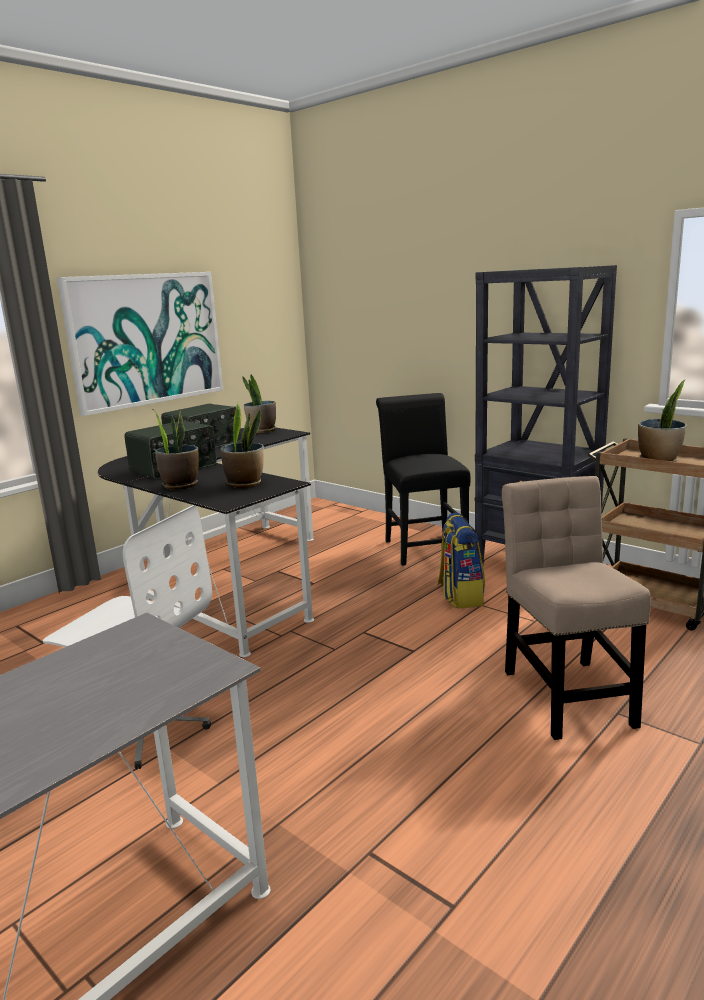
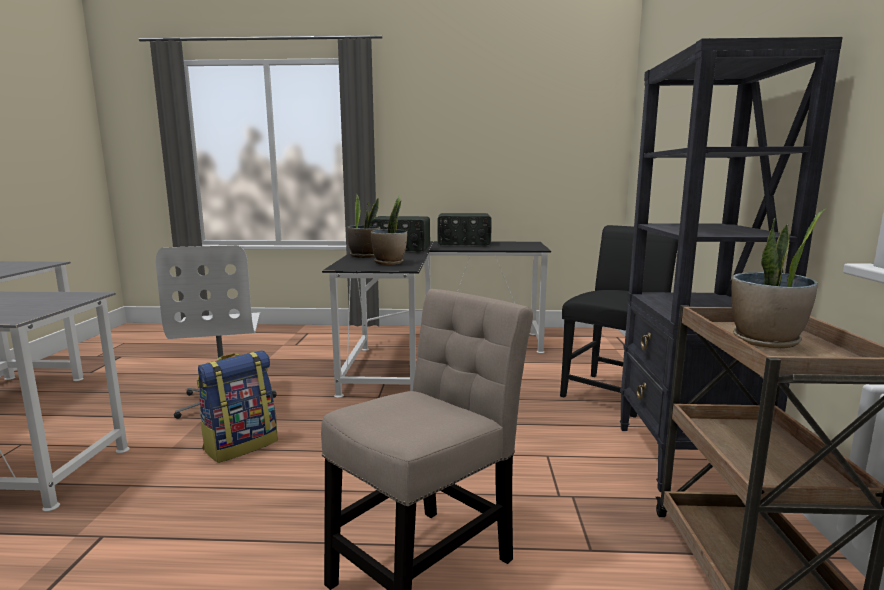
camera: 50 degrees right, 5 degrees down
picture [57,272,223,416] -> none
potted plant [242,374,276,433] -> none
backpack [438,513,485,609] -> backpack moved to [197,351,278,463]

